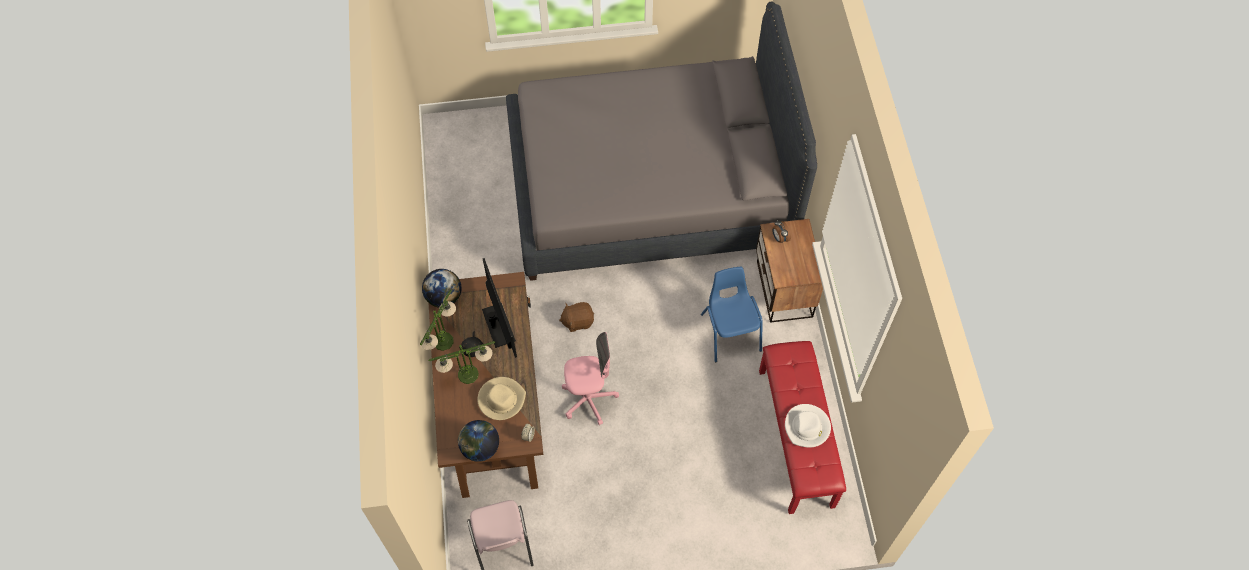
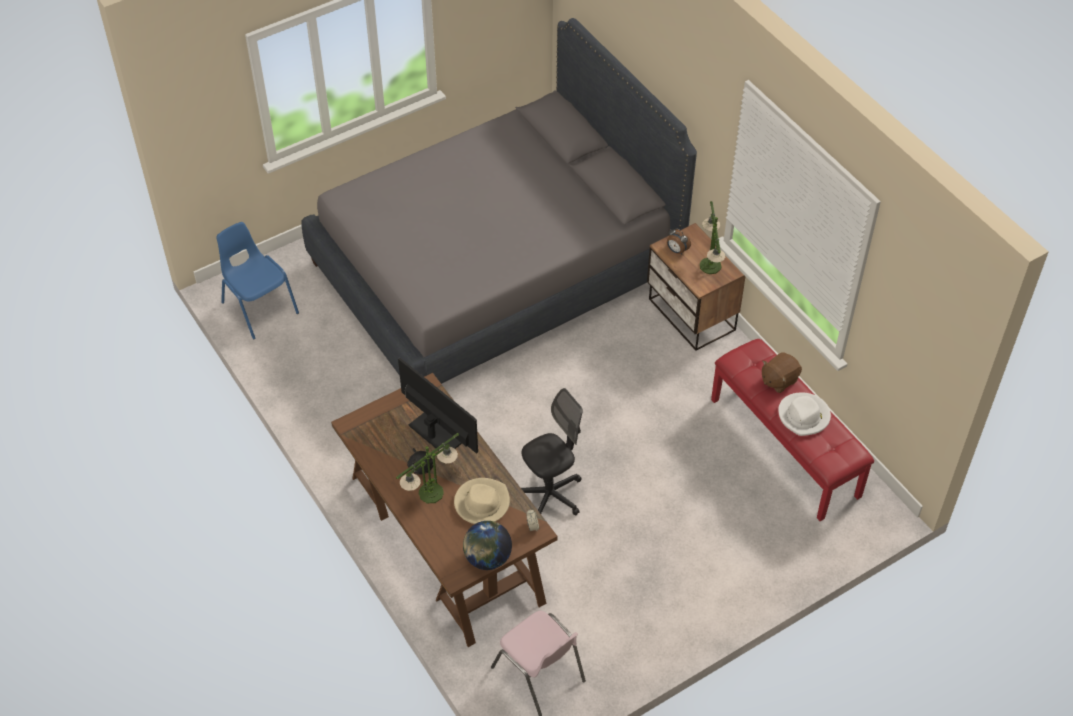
camera: 25 degrees left, 10 degrees down
table lamp [420,290,456,351] -> table lamp moved to [700,201,725,274]
globe [422,269,462,308] -> none
brown plush toy [559,302,594,332] -> brown plush toy moved to [762,352,802,393]
pink office chair [562,332,619,425] -> black office chair [521,388,583,516]
blue chair [701,267,763,362] -> blue chair moved to [216,222,299,340]

